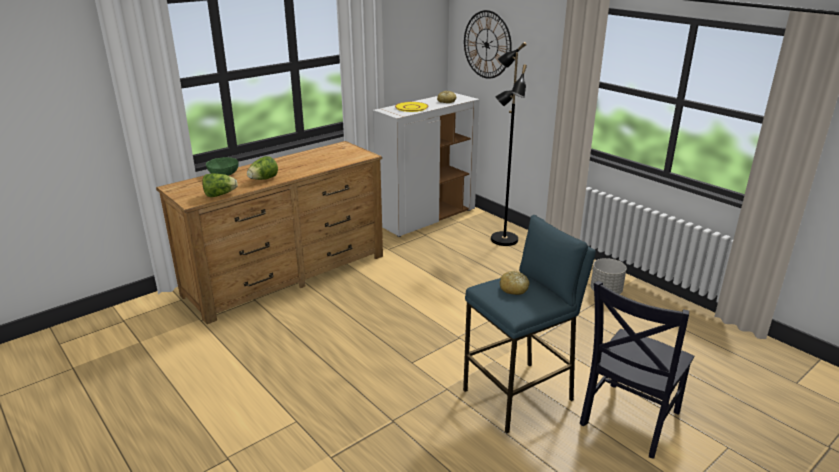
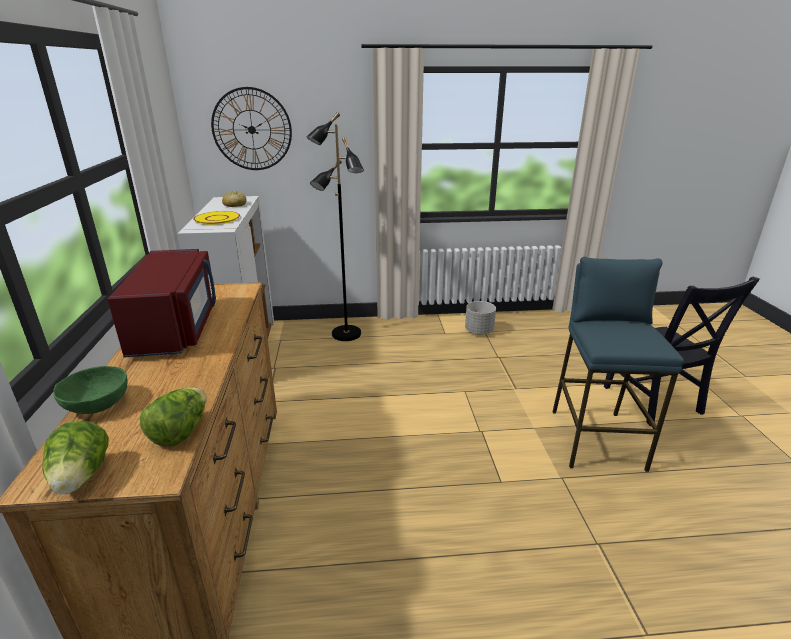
camera: 55 degrees left, 0 degrees up
lettuce [247,156,278,180] -> lettuce moved to [42,421,109,494]
bread [500,271,529,295] -> none
none -> red microwave [107,249,216,358]

